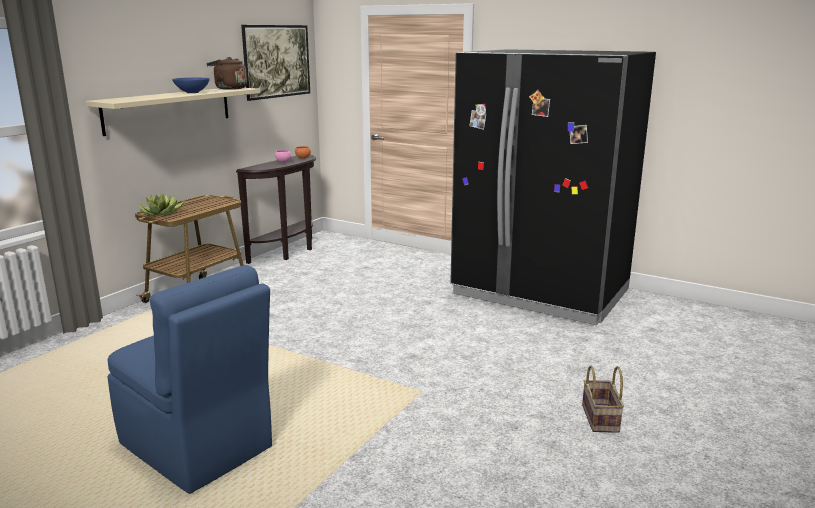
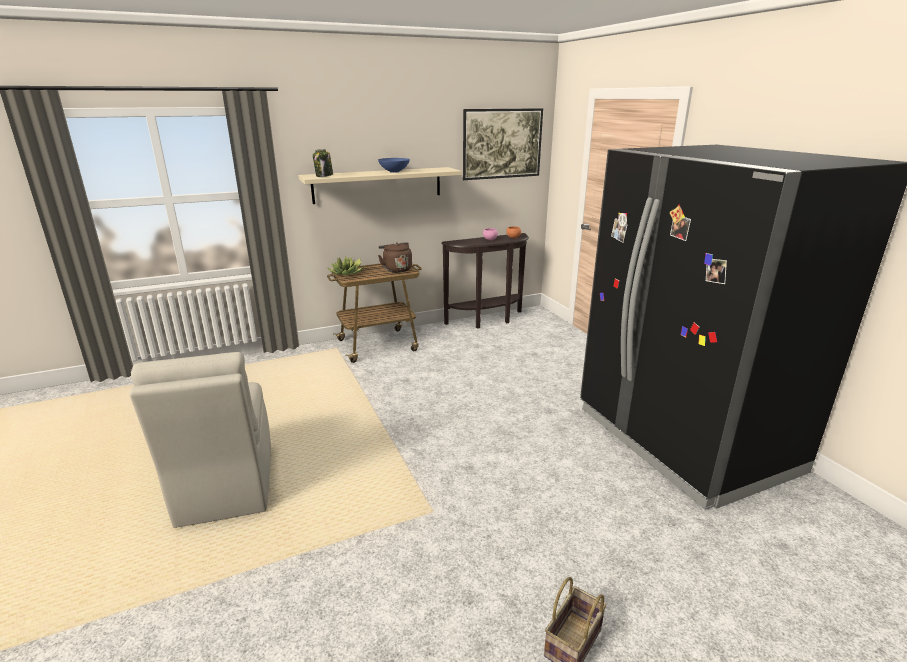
camera: 35 degrees right, 5 degrees up
blue chair [108,265,272,494] -> beige chair [130,352,271,528]
brown kettle [206,57,247,90] -> brown kettle moved to [378,242,412,273]
none -> jar [313,149,333,177]

